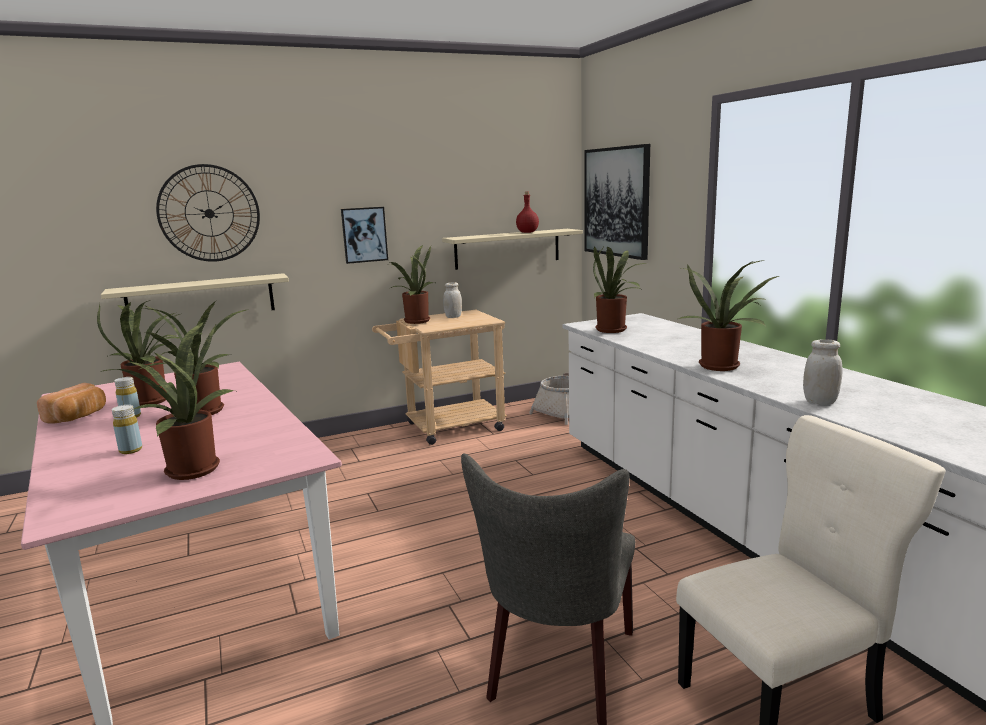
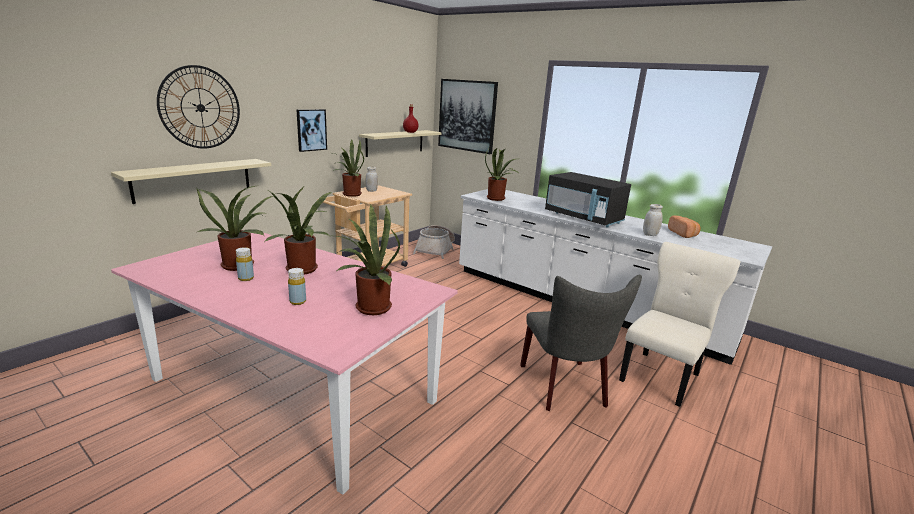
camera: 30 degrees left, 5 degrees up
bread [37,383,106,424] -> bread moved to [668,216,701,238]
potted plant [678,260,779,371] -> black microwave [545,172,631,227]

